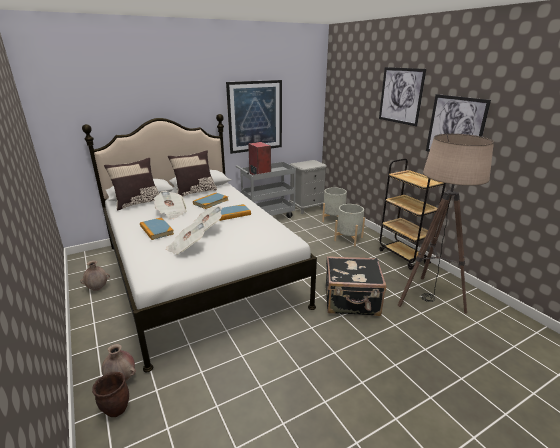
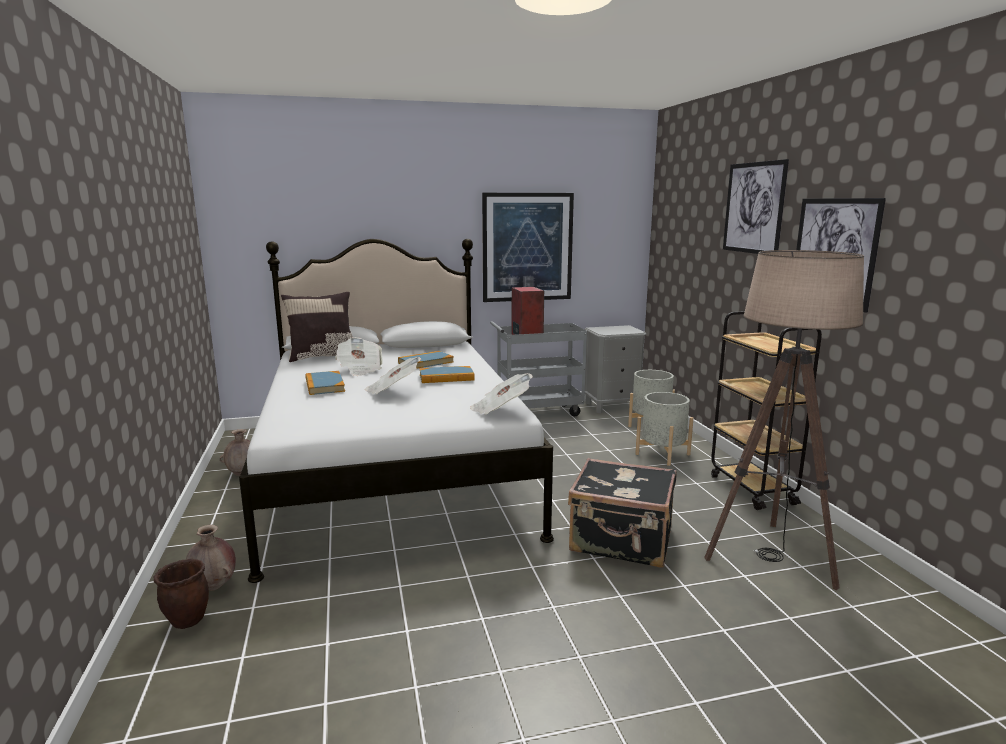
camera: 15 degrees right, 10 degrees down
newspaper [166,222,206,255] -> newspaper moved to [470,373,533,415]
pillow [168,150,217,196] -> none

